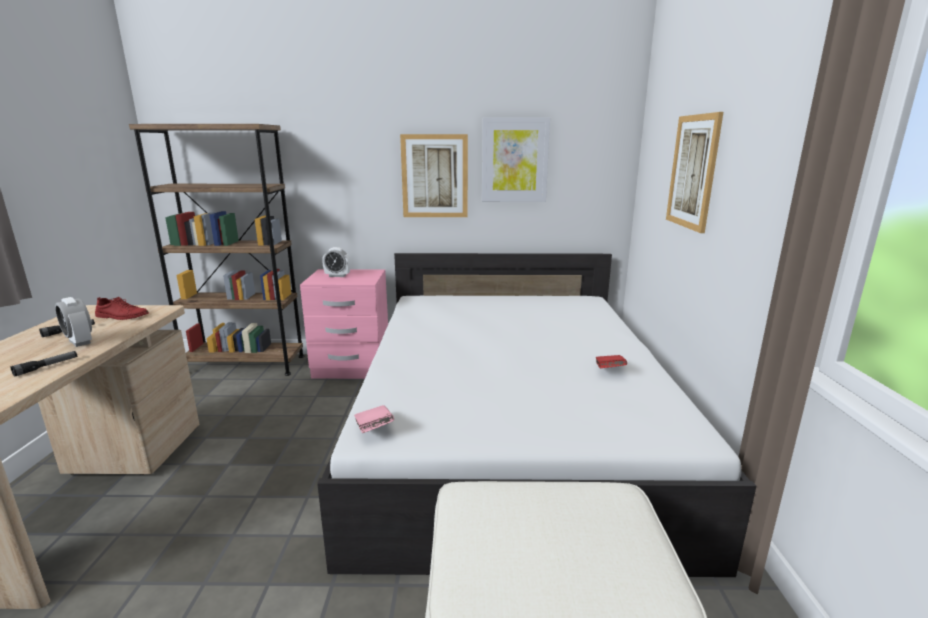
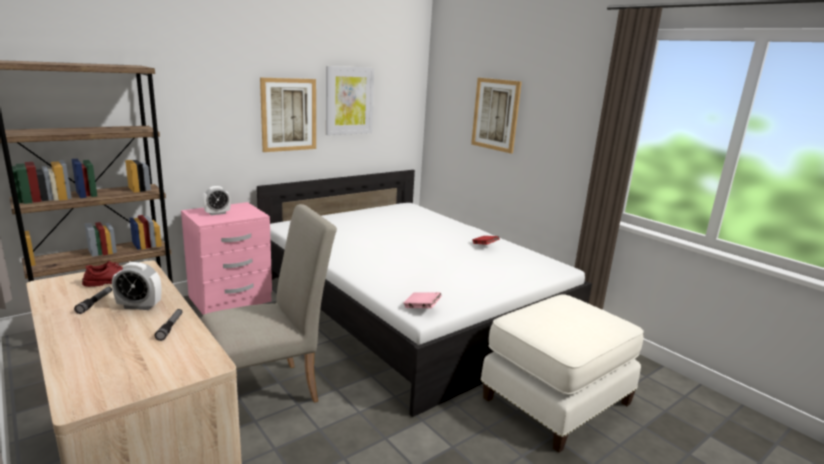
camera: 40 degrees left, 0 degrees up
none -> beige chair [202,204,337,403]

